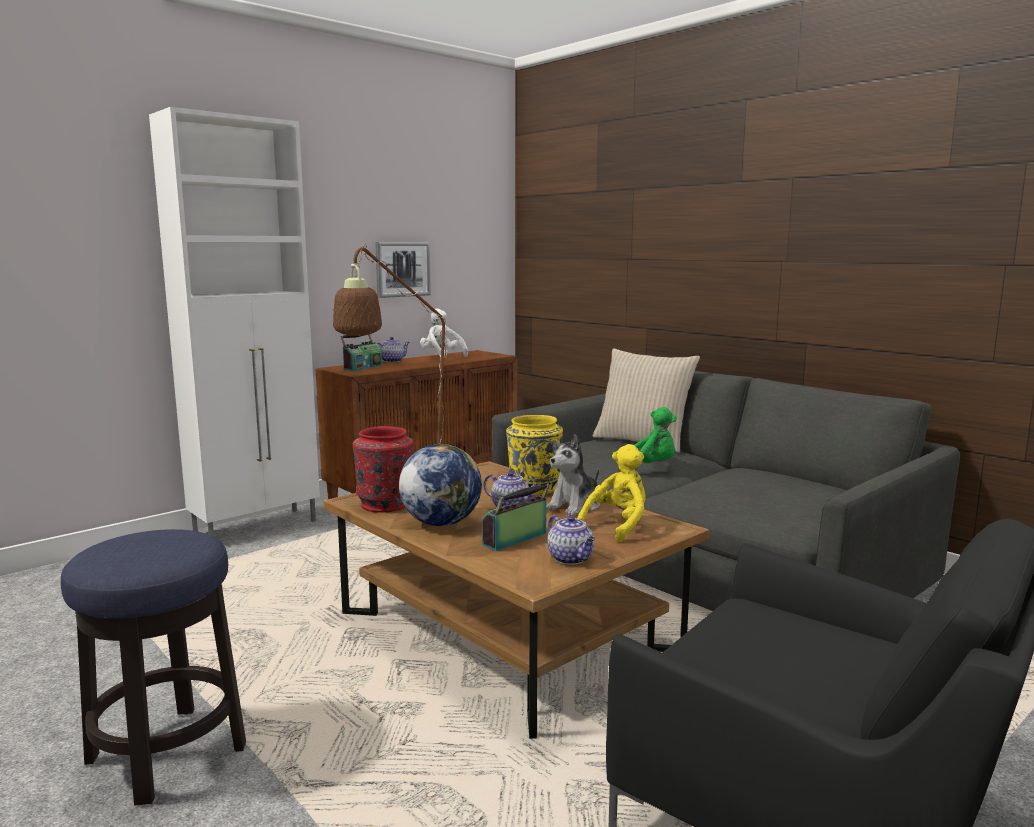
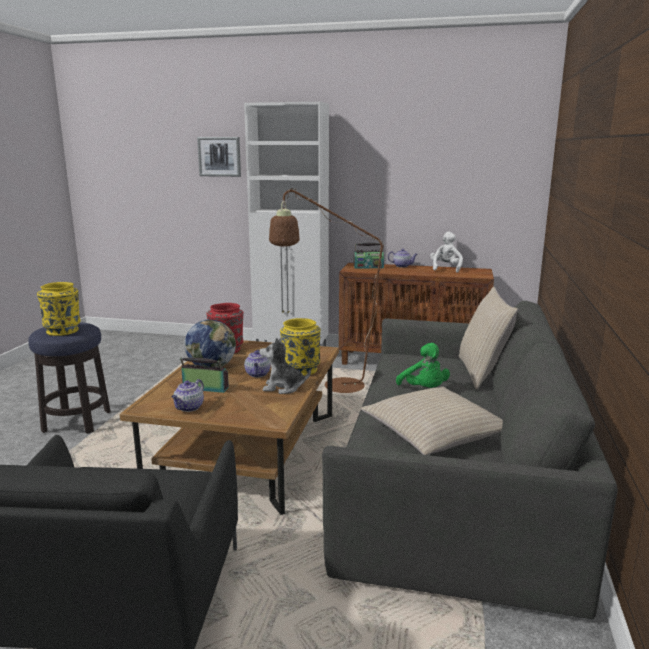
camera: 55 degrees right, 5 degrees up
picture [375,242,431,298] -> picture moved to [197,137,241,177]
yellow plush toy [577,444,645,542] -> none
none -> yellow vase [37,282,81,336]
none -> beige pillow [361,387,503,455]

